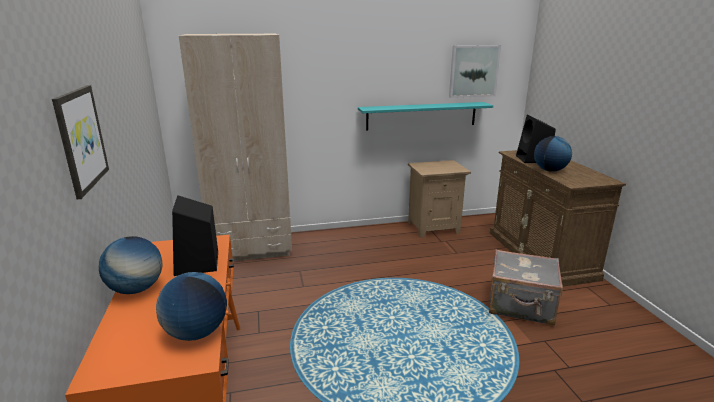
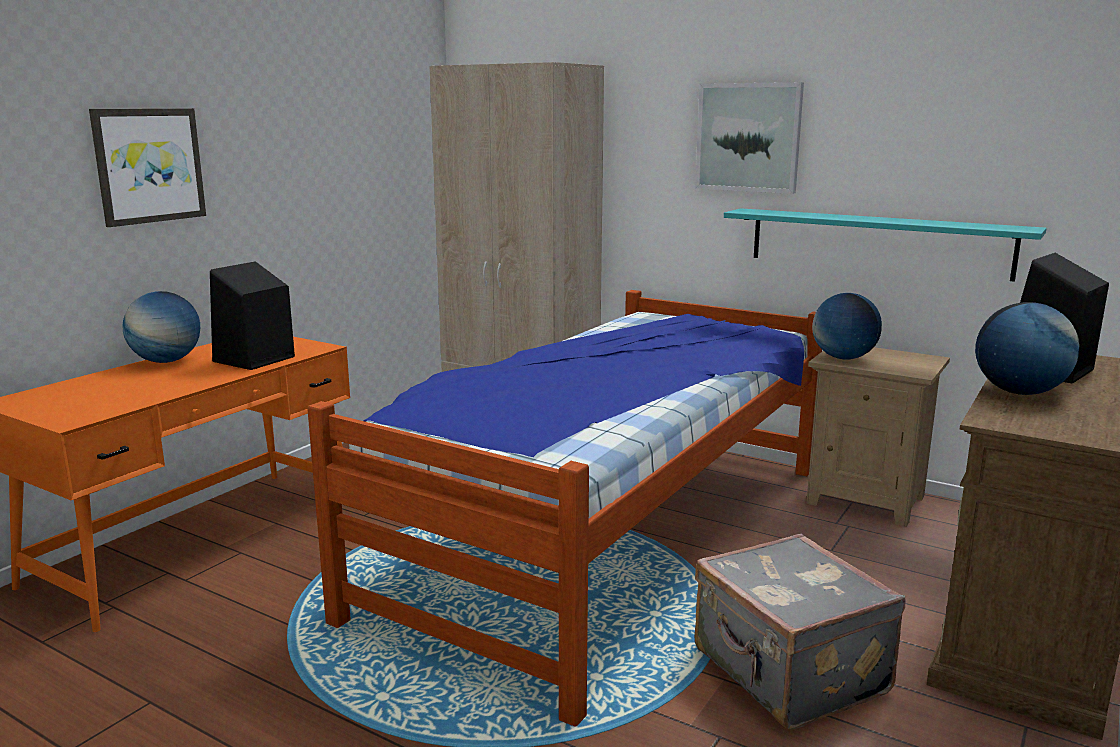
camera: 45 degrees right, 5 degrees down
globe [156,272,227,341] -> globe moved to [812,293,882,359]
picture [449,45,501,98] -> picture moved to [695,82,804,194]
none -> bed [307,290,822,727]

